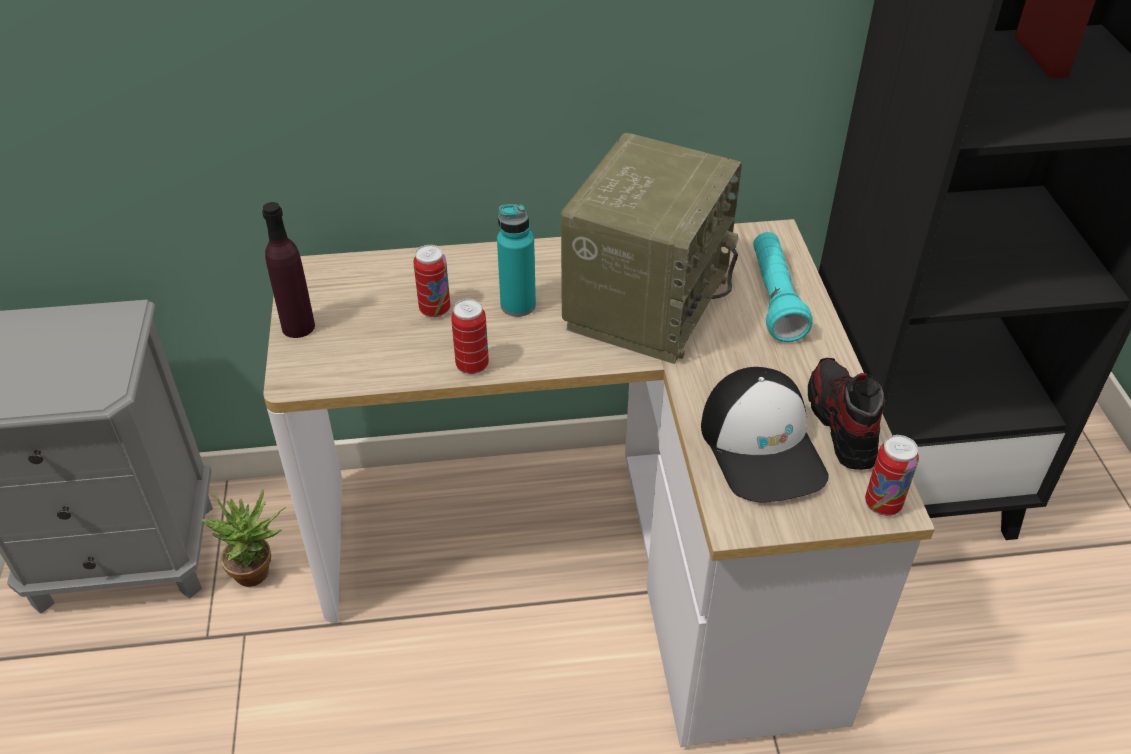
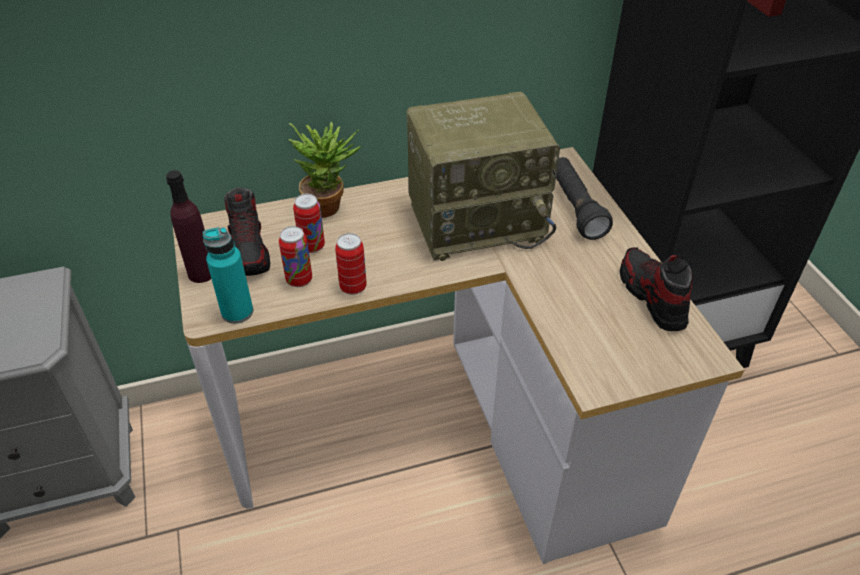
camera: 10 degrees left, 0 degrees up
potted plant [201,489,286,587] -> potted plant moved to [288,122,362,218]
turquoise bottle [497,204,536,317] -> turquoise bottle moved to [203,227,253,324]
radio [561,133,742,364] -> radio turned 60 degrees clockwise [406,92,560,261]
cap [701,367,829,503] -> none
turquoise flashlight [753,232,813,342] -> black flashlight [553,157,613,240]
can [865,435,919,516] -> can moved to [279,226,312,287]
none -> shoe [224,187,270,276]

